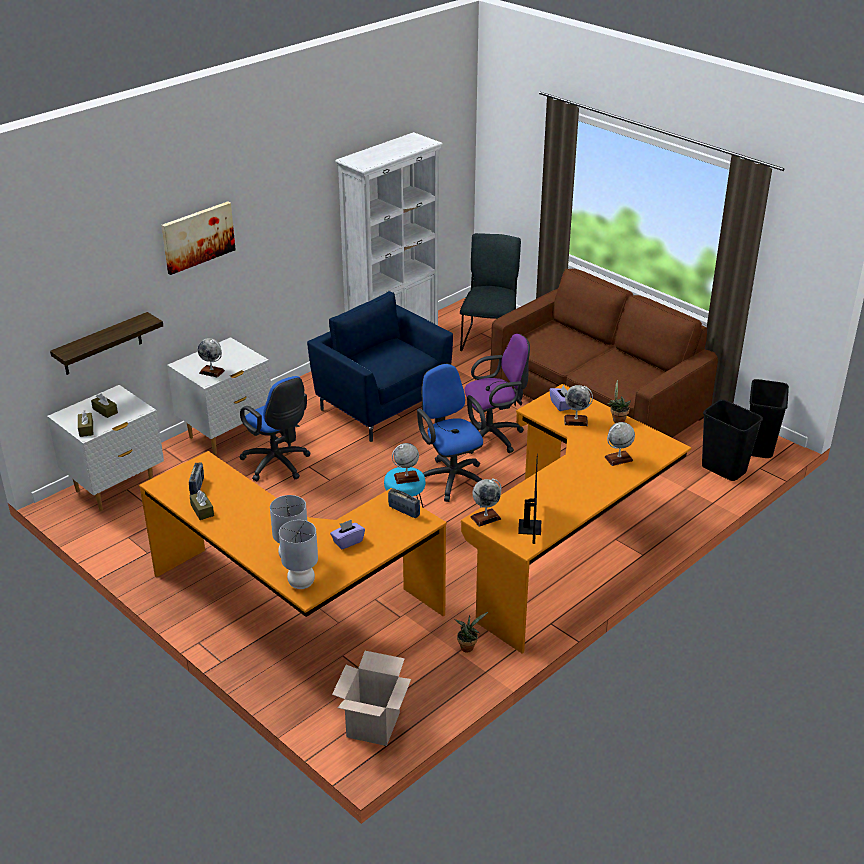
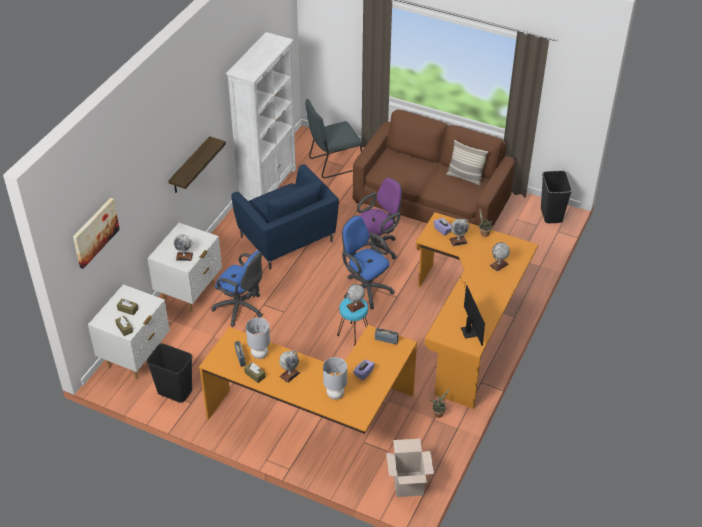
camera: 20 degrees left, 10 degrees up
shelf [50,312,163,375] -> shelf moved to [168,136,226,193]
picture [161,201,236,275] -> picture moved to [73,198,120,269]
grey table lamp [279,520,318,589] -> grey table lamp moved to [246,318,270,359]
blue armchair [307,291,453,442] -> blue armchair turned 150 degrees counterclockwise [231,164,339,270]
grey chair [460,233,521,351] -> grey chair turned 105 degrees counterclockwise [306,99,362,178]
globe [471,479,502,527] -> globe moved to [279,350,300,383]
black trash can [702,400,763,481] -> black trash can moved to [147,343,193,403]
none -> pillow [446,140,488,186]

